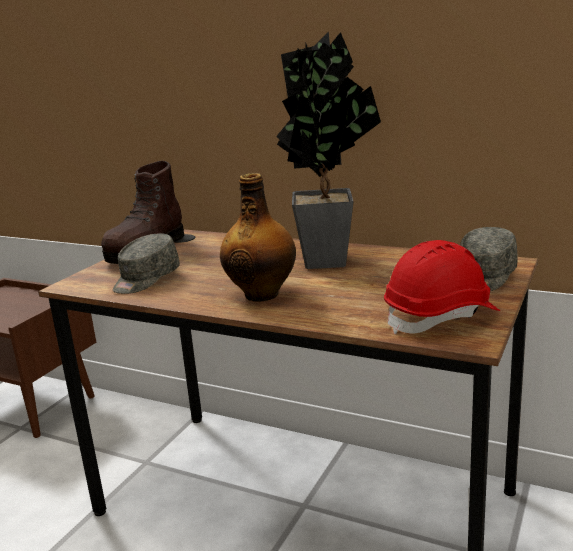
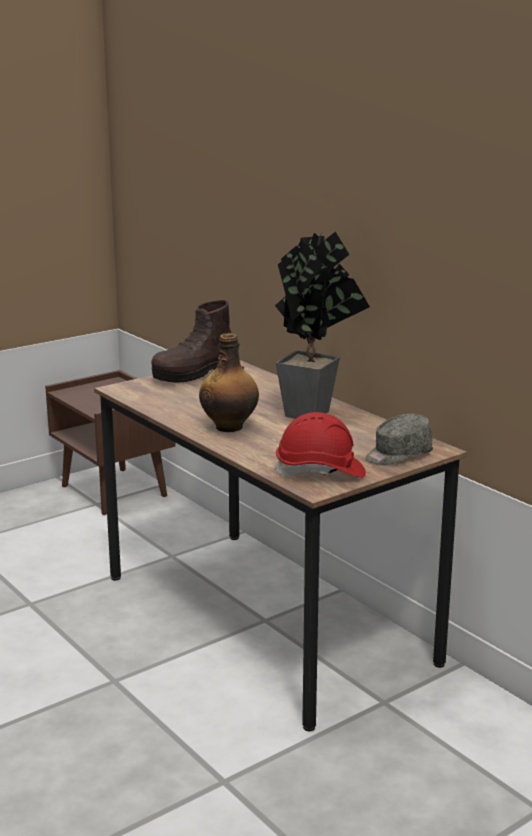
camera: 25 degrees right, 0 degrees up
grey cap [113,233,180,294] -> none

